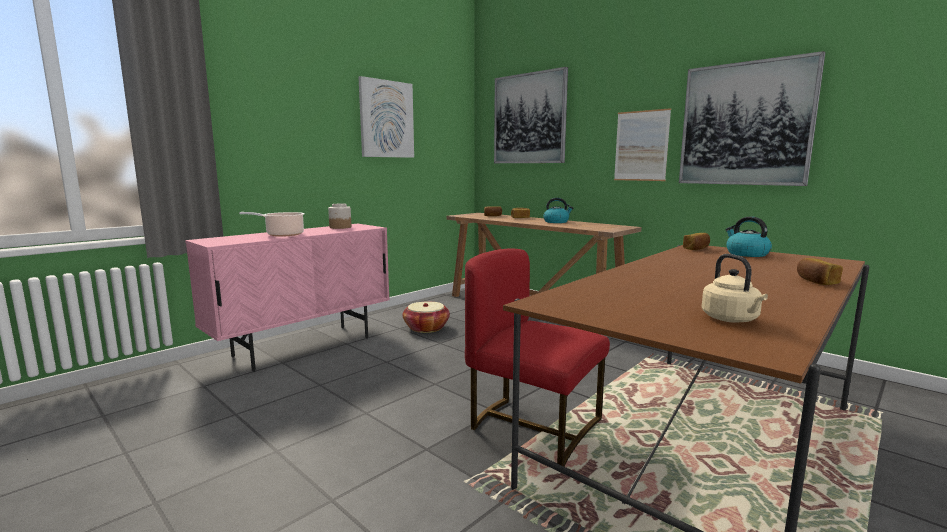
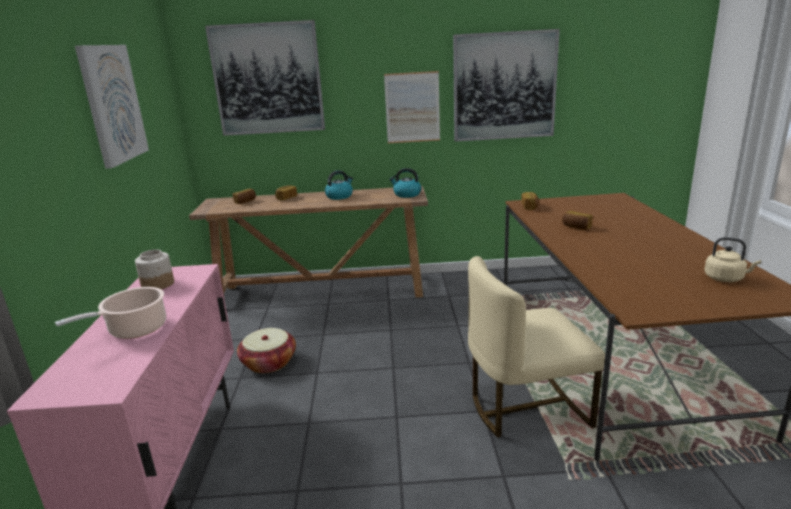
camera: 45 degrees left, 10 degrees up
red chair [465,248,610,467] -> beige chair [468,256,605,438]
kettle [725,217,772,257] -> kettle moved to [389,168,422,198]
bread [797,258,843,285] -> bread moved to [562,211,593,230]

